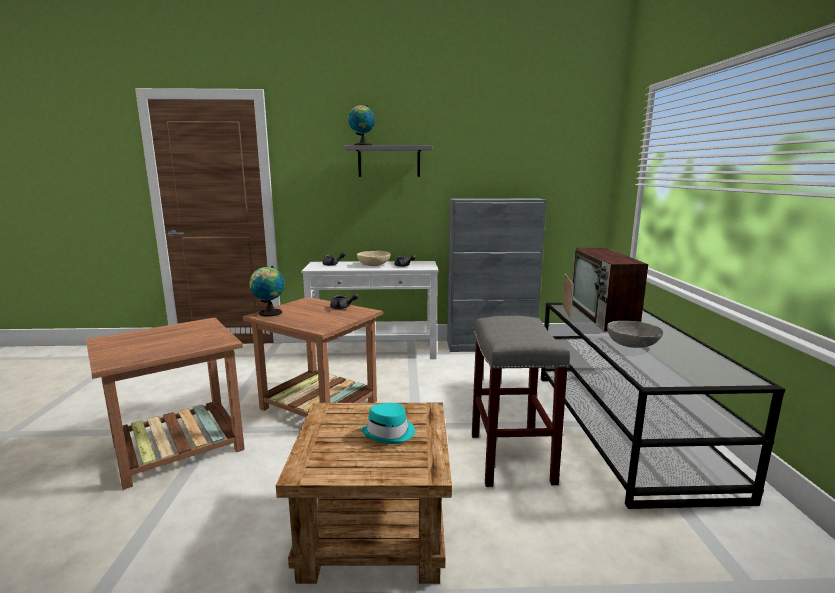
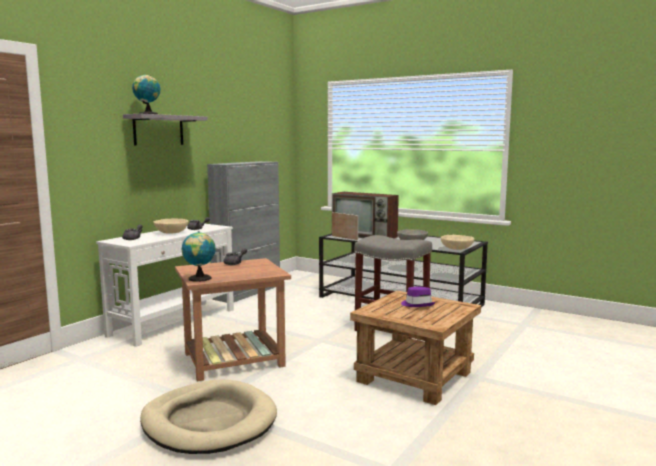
camera: 55 degrees left, 5 degrees down
brown side table [86,317,245,490] -> beige dog bed [140,379,277,454]
turquoise hat [361,403,415,444] -> purple hat [401,286,436,307]
none -> beige bowl [441,235,474,250]

